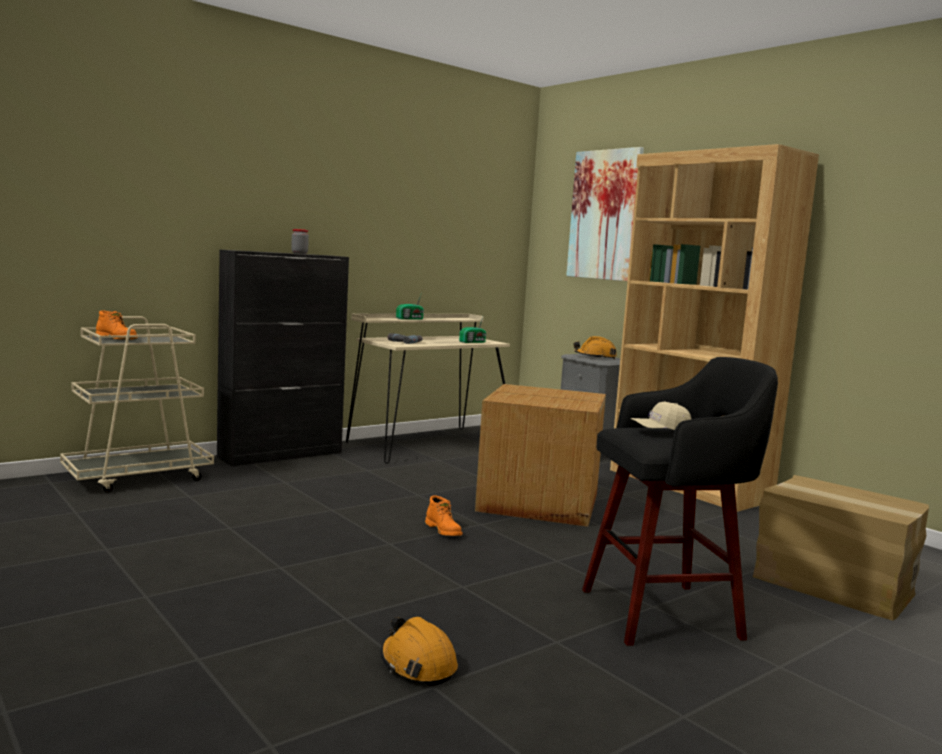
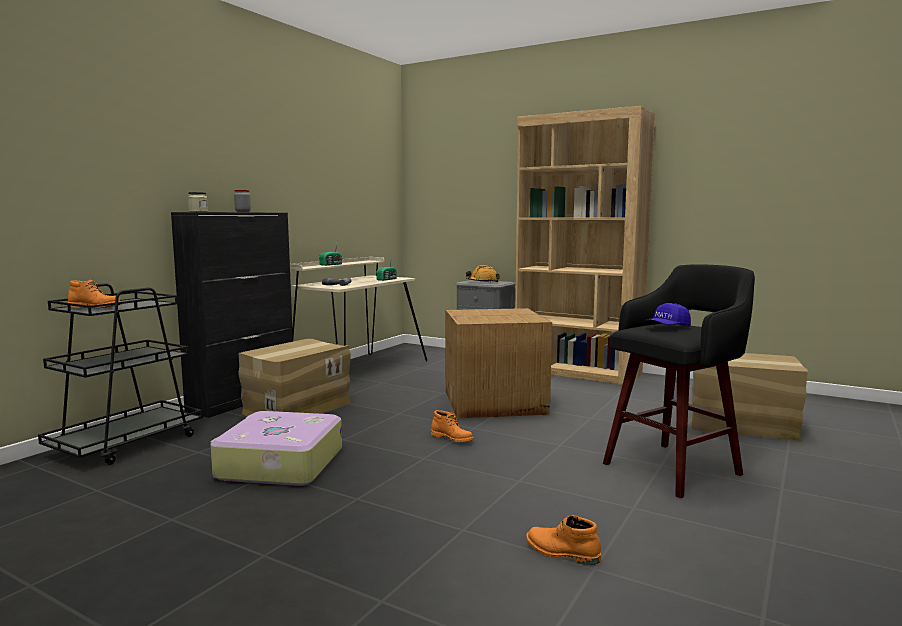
camera: 20 degrees left, 0 degrees up
beige cart [60,316,214,493] -> black cart [38,283,203,465]
orange hard hat [381,617,458,686] -> orange boot [526,515,601,565]
picture [566,147,644,281] -> none
beige cap [631,402,691,430] -> blue cap [645,303,691,327]
none -> jar [188,192,208,212]
none -> suitcase [211,411,342,486]
none -> cardboard box [238,339,351,417]

